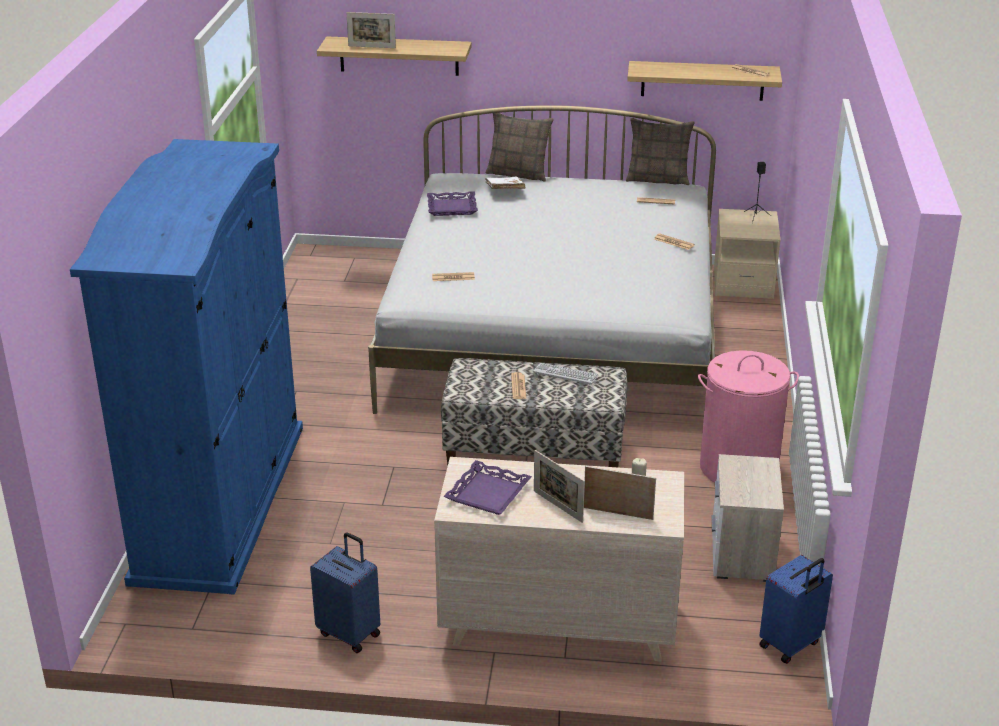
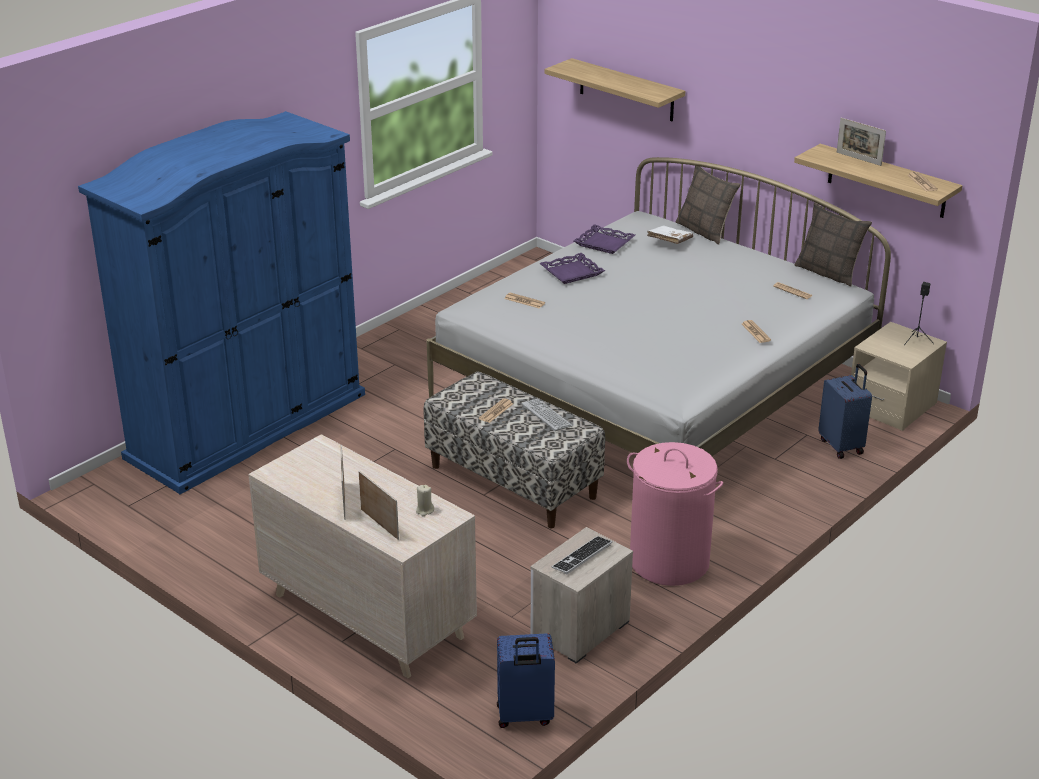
camera: 35 degrees right, 0 degrees up
blue suitcase [310,532,380,653] -> blue suitcase moved to [818,364,872,459]
picture frame [346,12,396,48] -> picture frame moved to [837,118,886,166]
purple tray [443,460,532,515] -> purple tray moved to [540,253,605,284]
none -> keyboard [552,536,612,574]

